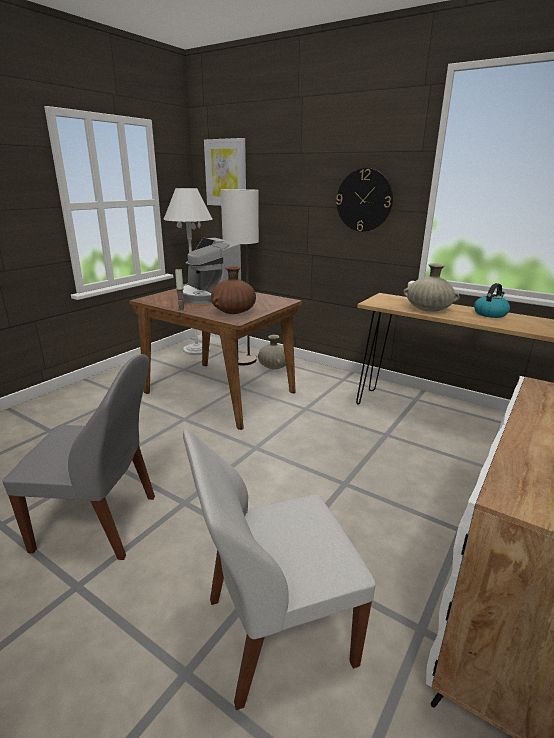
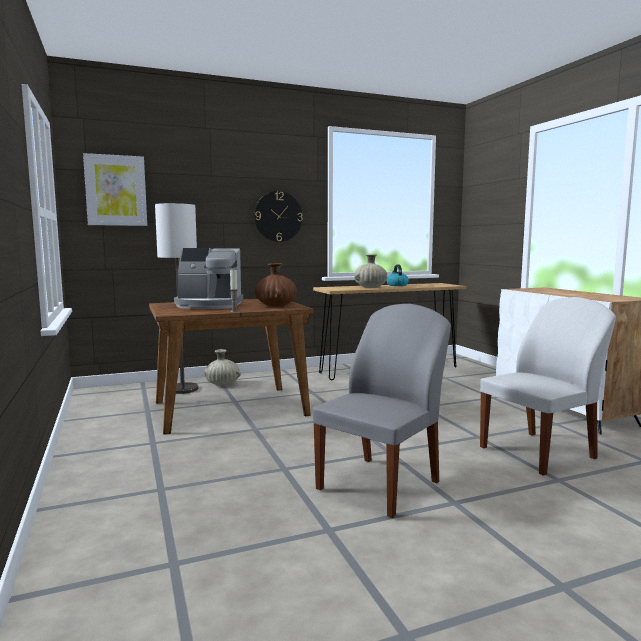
camera: 55 degrees left, 15 degrees down
white floor lamp [163,188,212,355] -> none
white chair [183,430,376,710] -> white chair turned 135 degrees counterclockwise [480,297,616,476]

